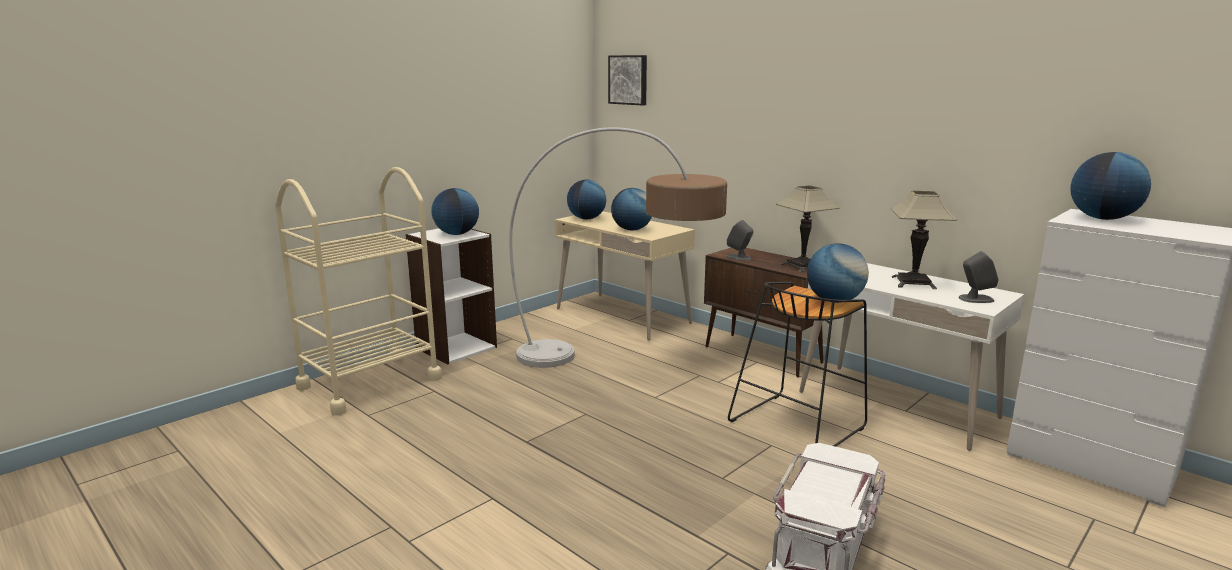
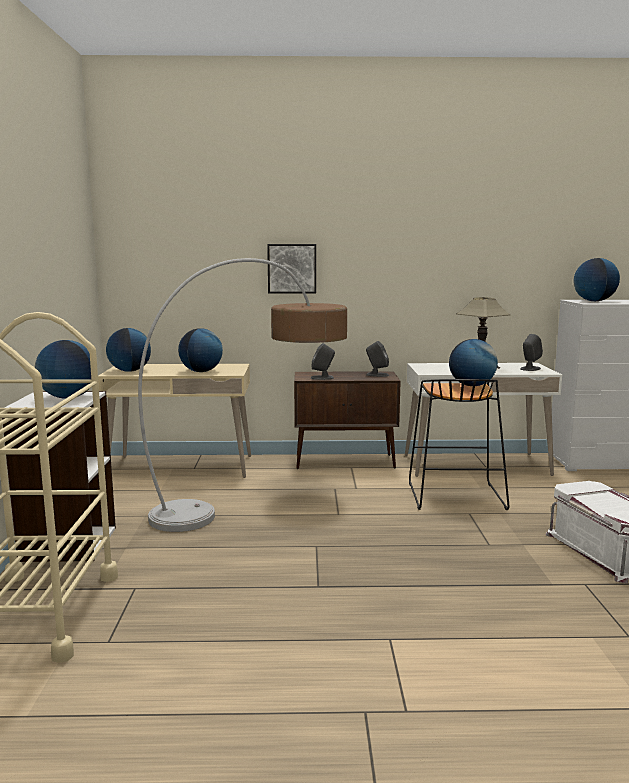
camera: 45 degrees left, 5 degrees down
picture [608,55,647,105] -> picture moved to [267,244,316,293]
table lamp [776,185,840,272] -> grey speaker [366,341,389,377]

